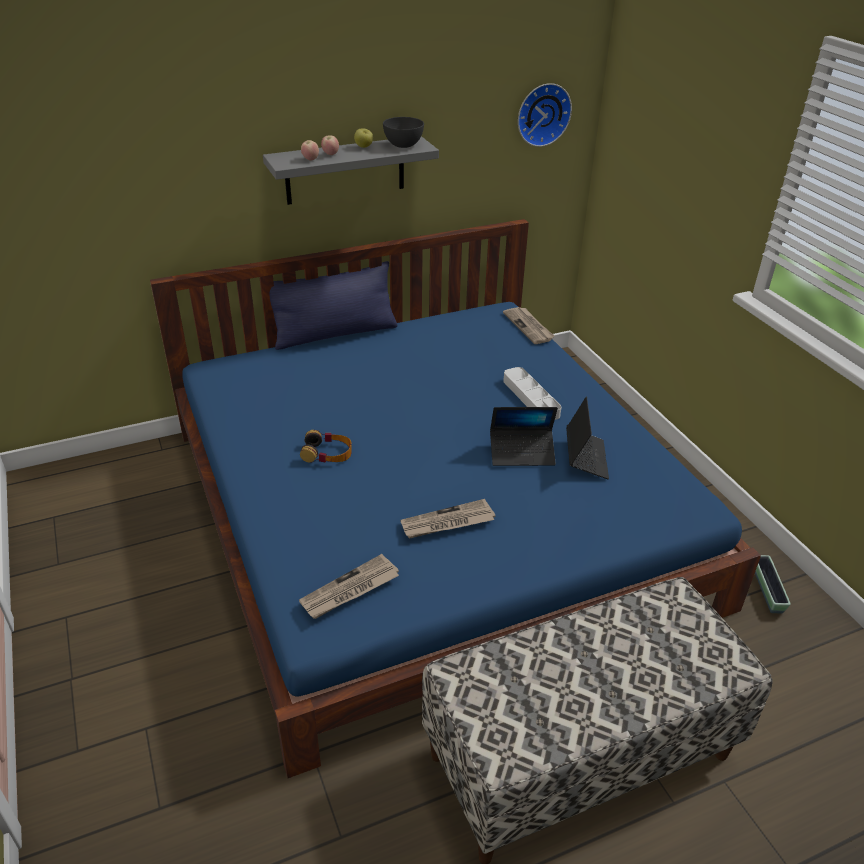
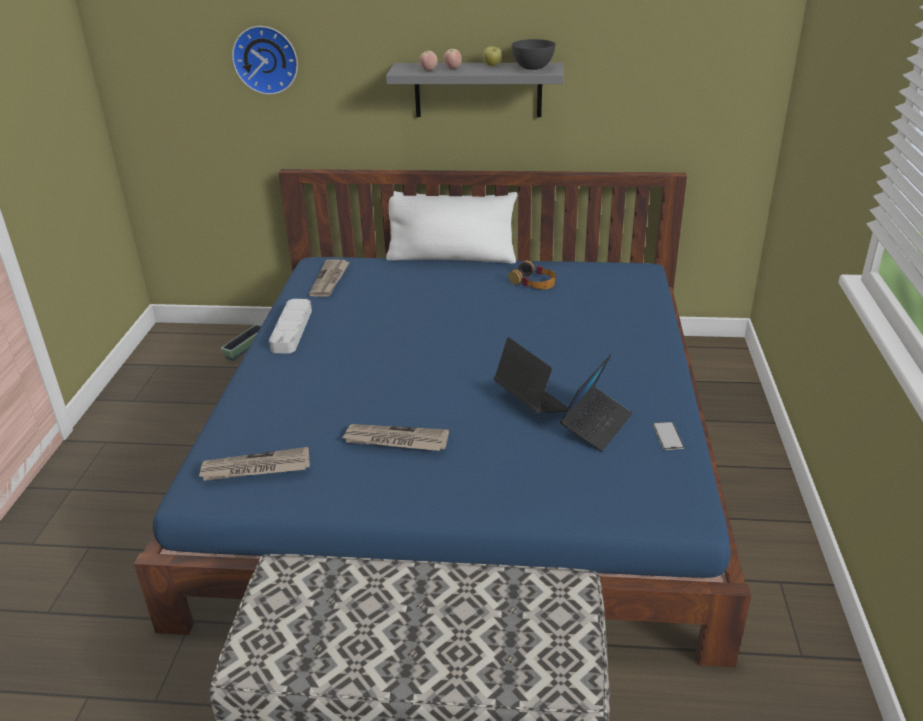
camera: 30 degrees right, 5 degrees down
blue pillow [270,261,397,350] -> white pillow [386,191,517,264]
headphones [300,430,352,463] -> headphones moved to [508,260,556,290]
laptop [490,407,558,466] -> laptop turned 150 degrees counterclockwise [494,337,568,413]
newspaper [503,307,554,344] -> newspaper moved to [309,259,350,297]
grey tray [503,367,561,420] -> grey tray moved to [269,299,312,353]
wall clock [518,83,572,147] -> wall clock moved to [232,26,298,95]
planter [755,555,791,613] -> planter moved to [221,324,262,361]
none -> phone [652,422,684,450]

